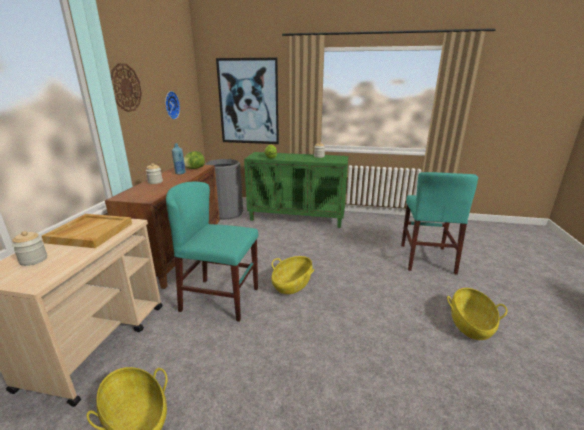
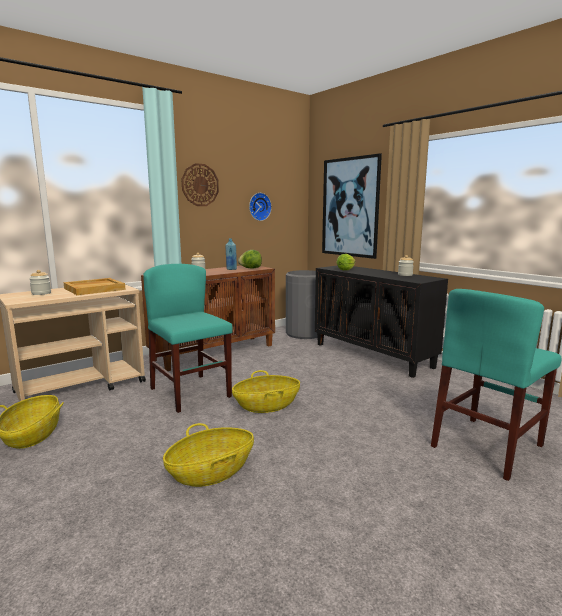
camera: 40 degrees right, 10 degrees down
green cabinet [244,152,348,228] -> black cabinet [315,266,448,378]
basket [447,288,507,340] -> basket moved to [163,423,254,487]

